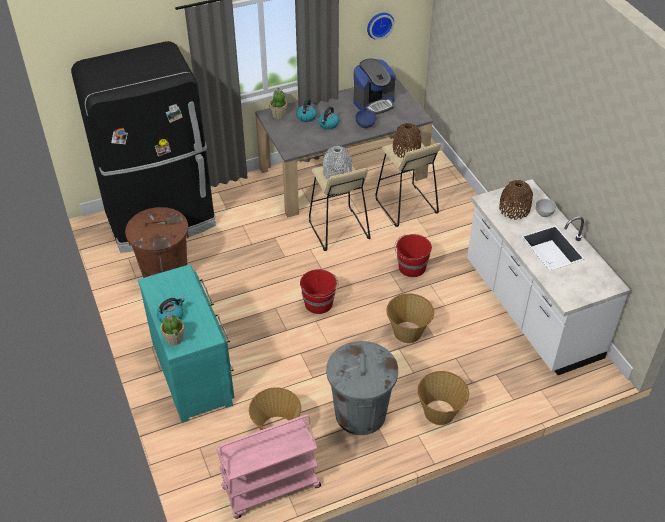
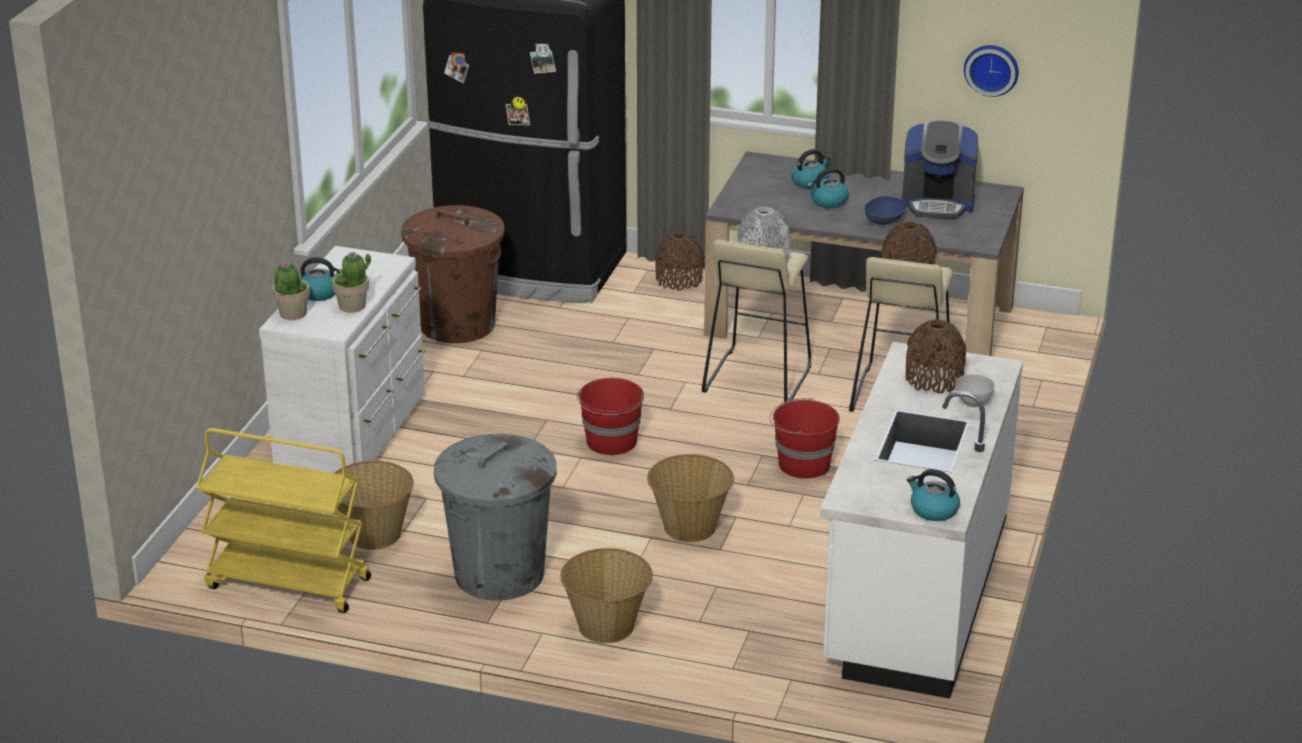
camera: 40 degrees right, 15 degrees down
turquoise dresser [138,264,234,423] -> white dresser [259,246,425,473]
pink cart [216,415,321,519] -> yellow cart [196,428,371,613]
potted plant [269,88,287,119] -> potted plant moved to [332,251,371,313]
none -> brown vase [655,231,703,291]
none -> kettle [907,469,960,521]

